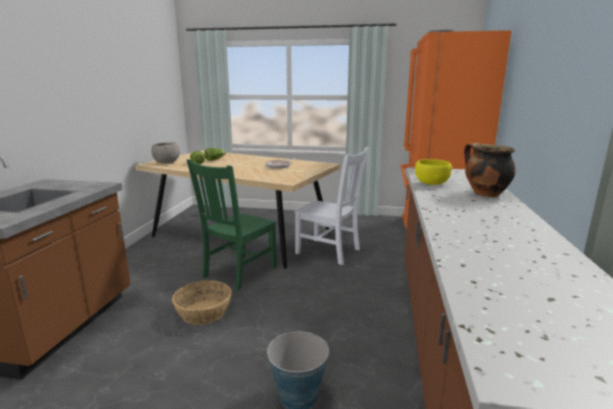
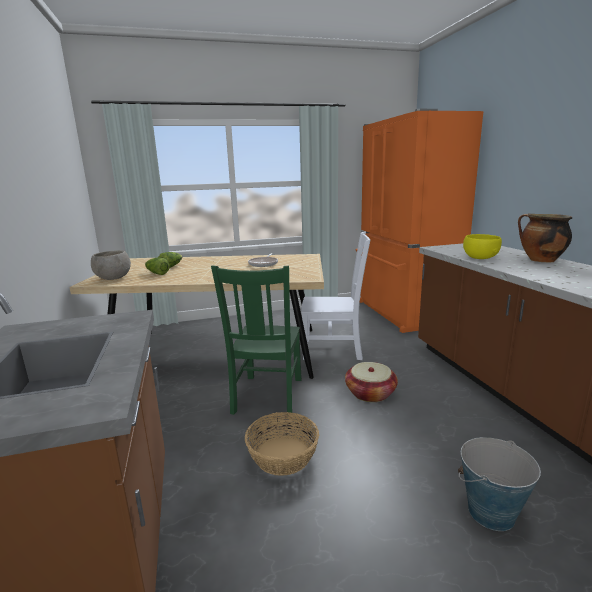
camera: 25 degrees left, 0 degrees up
none -> basket [345,362,398,402]

